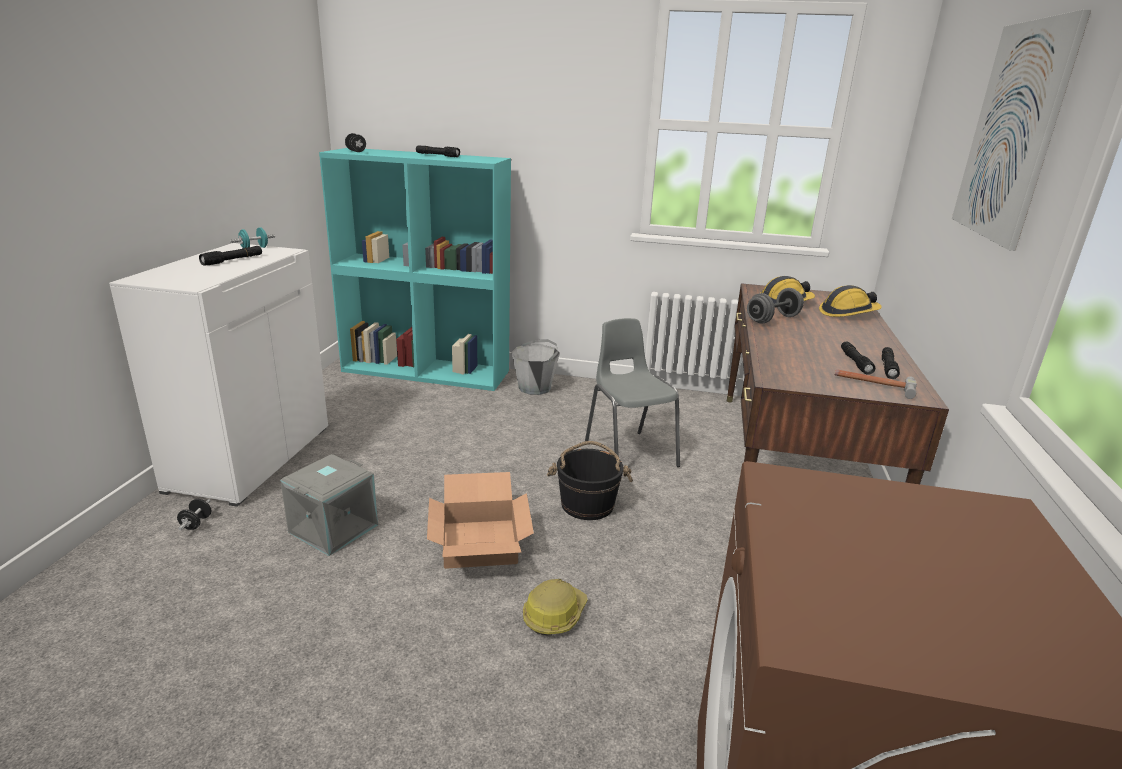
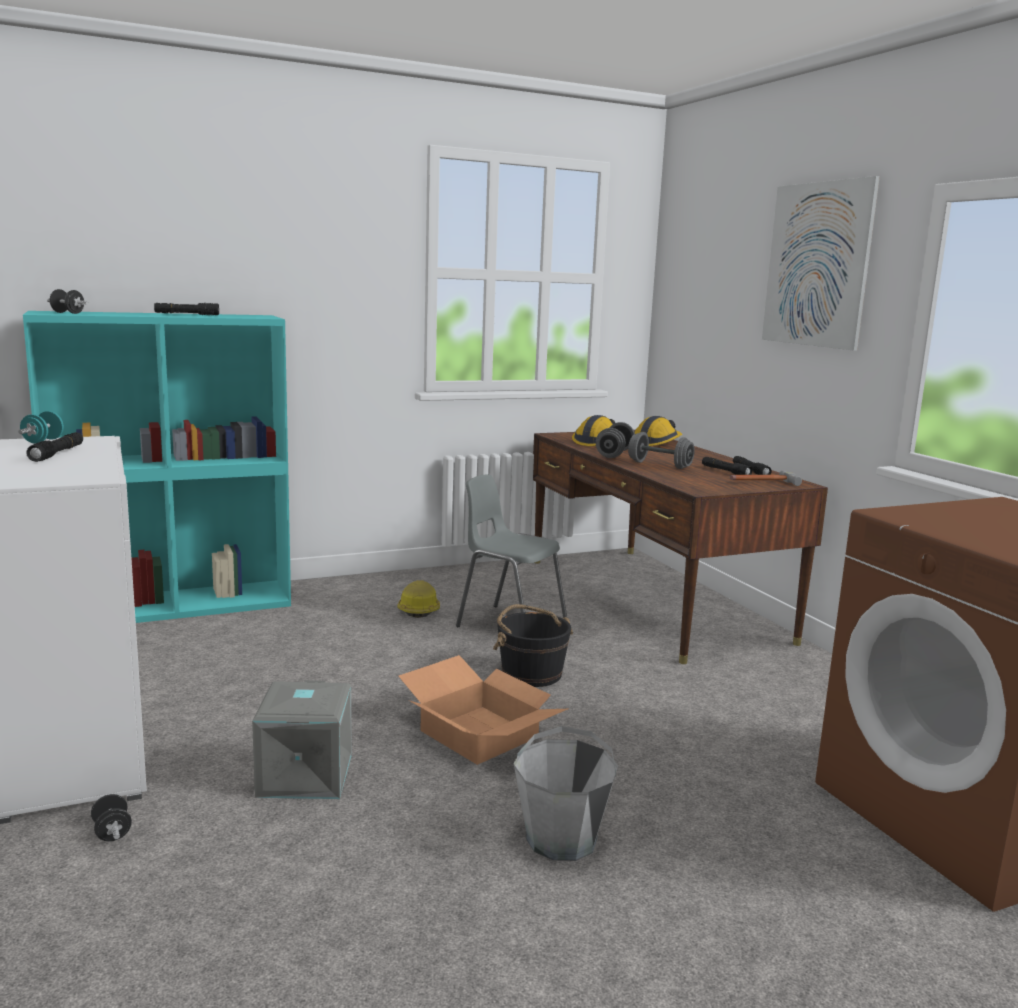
camera: 35 degrees left, 10 degrees down
grey bucket [512,339,560,395] -> grey bucket moved to [514,726,619,861]
hard hat [523,579,588,636] -> hard hat moved to [397,580,440,618]
none -> grey dumbbell [628,432,695,469]

